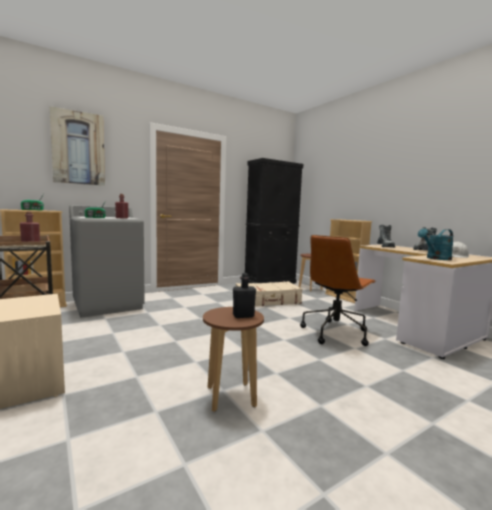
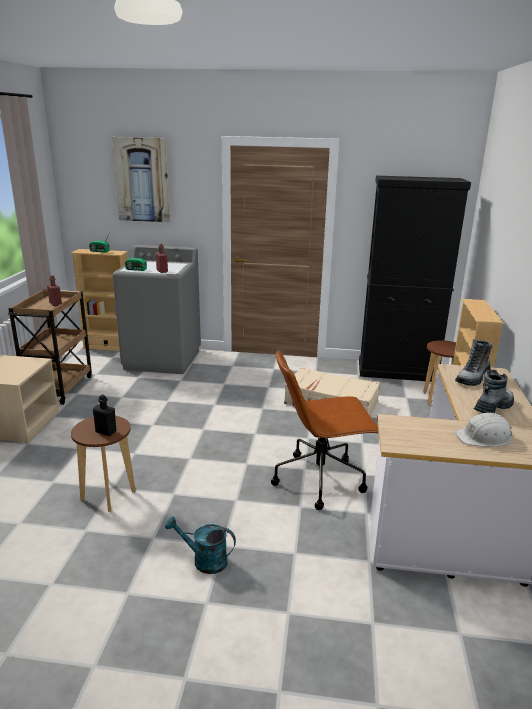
camera: 40 degrees right, 15 degrees up
turquoise watering can [418,228,454,260] -> turquoise watering can moved to [165,516,236,574]

